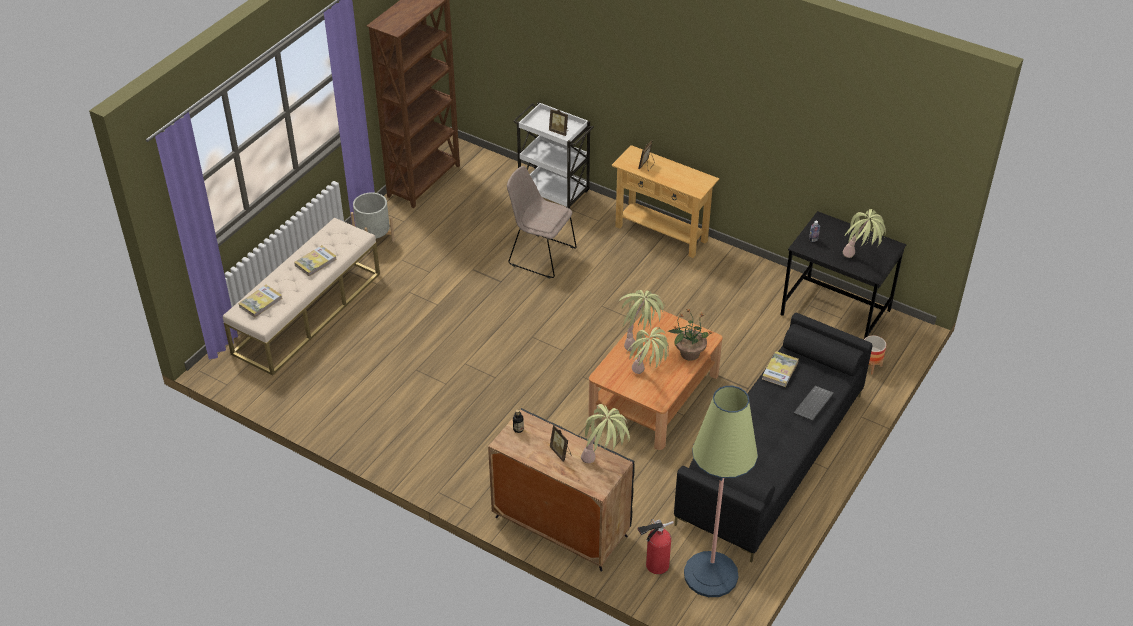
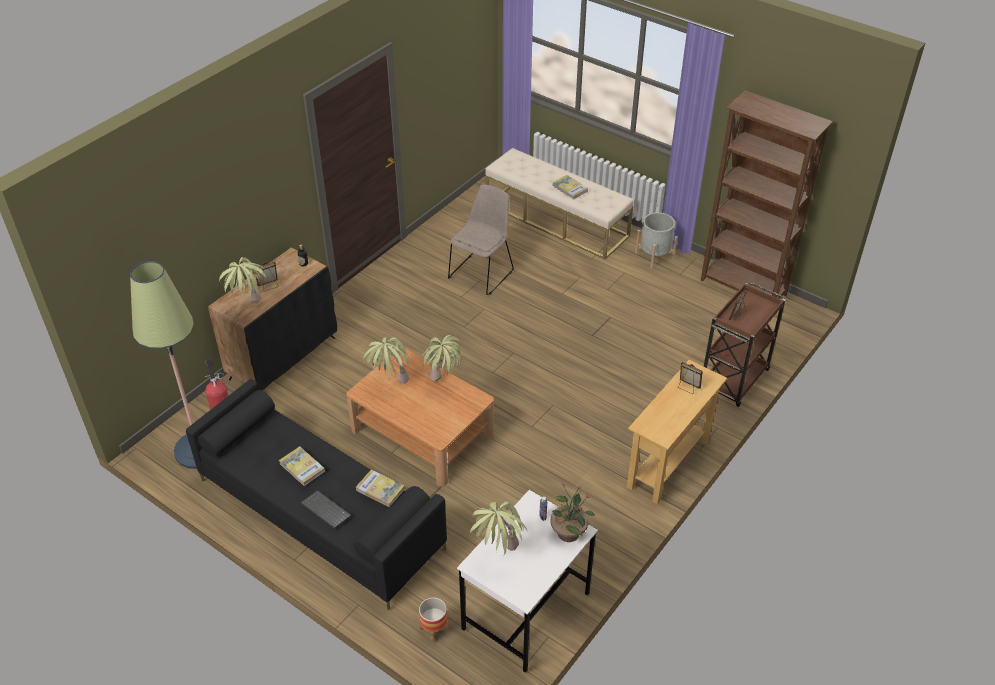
camera: 95 degrees right, 0 degrees up
book [238,285,283,318] -> book moved to [279,446,325,486]
beige chair [507,166,577,278] -> beige chair moved to [448,185,514,295]
white cart [513,102,594,209] -> brown cart [704,282,785,407]
potted plant [667,309,713,361] -> potted plant moved to [551,483,595,542]
black desk [781,211,907,339] -> white desk [457,490,598,673]

